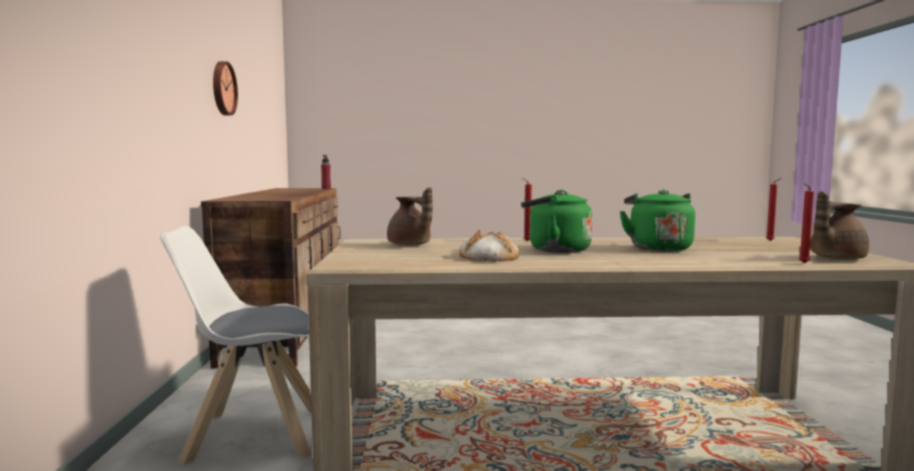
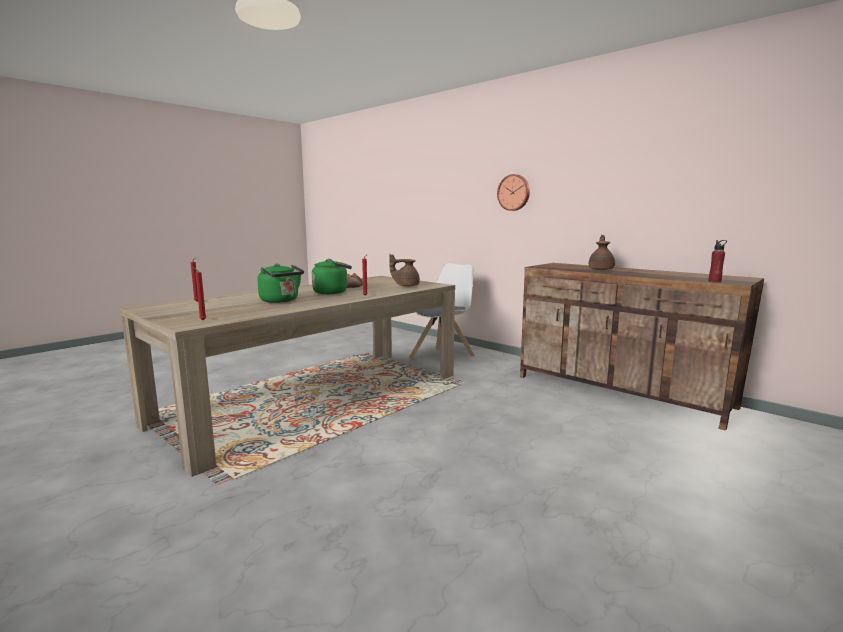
camera: 135 degrees right, 5 degrees up
wall clock [213,61,238,116] -> wall clock moved to [497,174,530,211]
brown teapot [810,191,869,260] -> brown teapot moved to [589,235,615,270]

